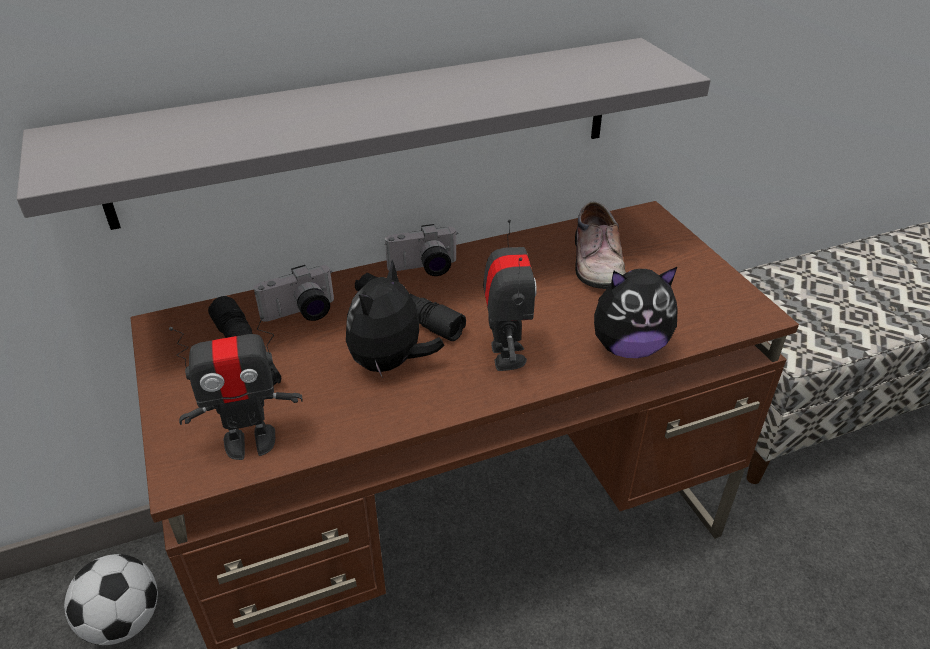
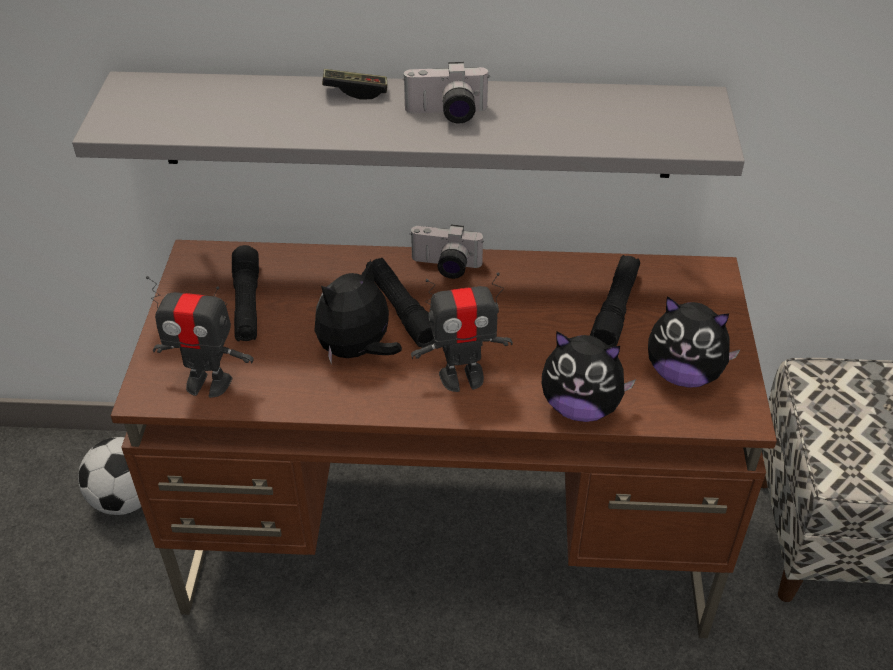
camera: 25 degrees right, 5 degrees up
camera [254,265,334,322] -> camera moved to [403,62,490,124]
toy robot [483,219,537,371] -> toy robot turned 60 degrees clockwise [411,273,513,392]
shoe [575,202,626,289] -> black flashlight [590,255,640,347]
none -> game controller [322,69,387,99]
none -> plush toy [648,296,741,388]

